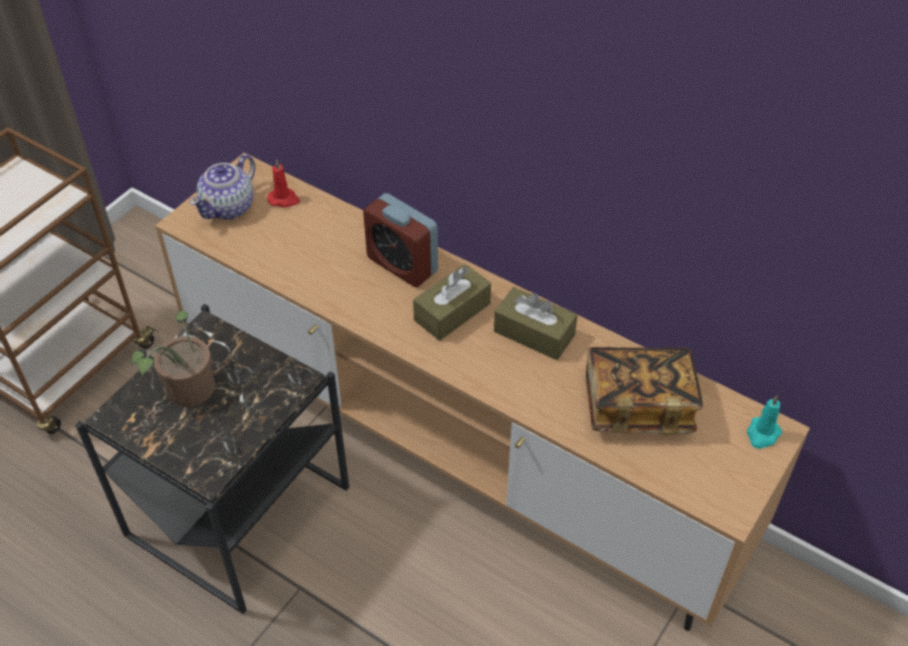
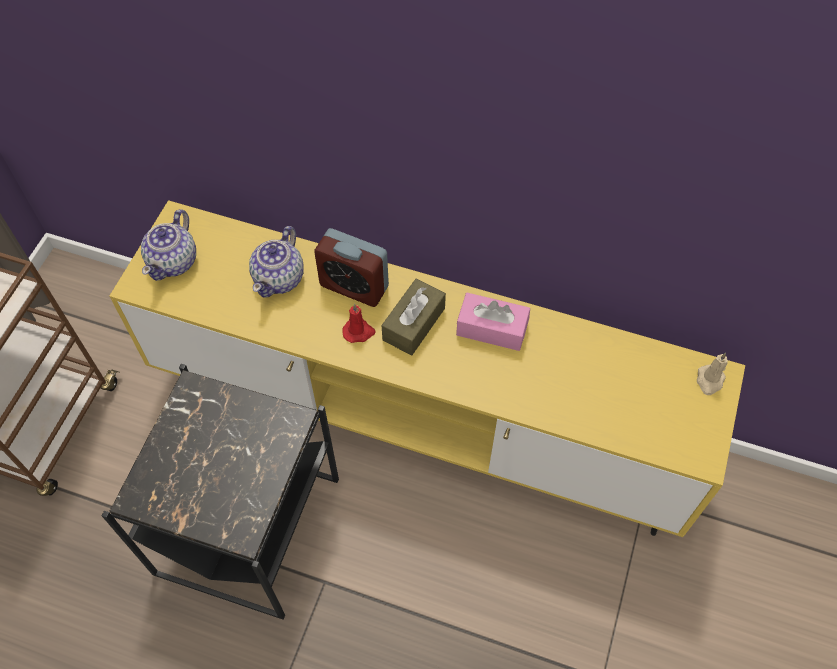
camera: 15 degrees left, 10 degrees up
potted plant [131,310,215,407] -> none
brown tv stand [155,153,810,631] -> yellow tv stand [110,200,745,537]
red candle [267,159,300,208] -> red candle moved to [343,304,376,343]
brown tissue box [494,287,578,360] -> pink tissue box [456,293,530,351]
book [586,347,703,435] -> none
turquoise candle [747,395,782,449] -> beige candle [697,353,728,395]
none -> teapot [249,226,304,298]

